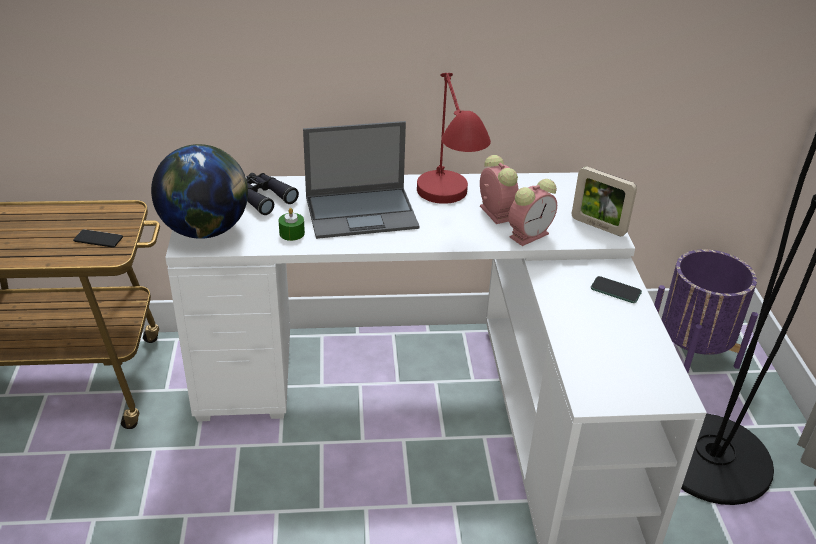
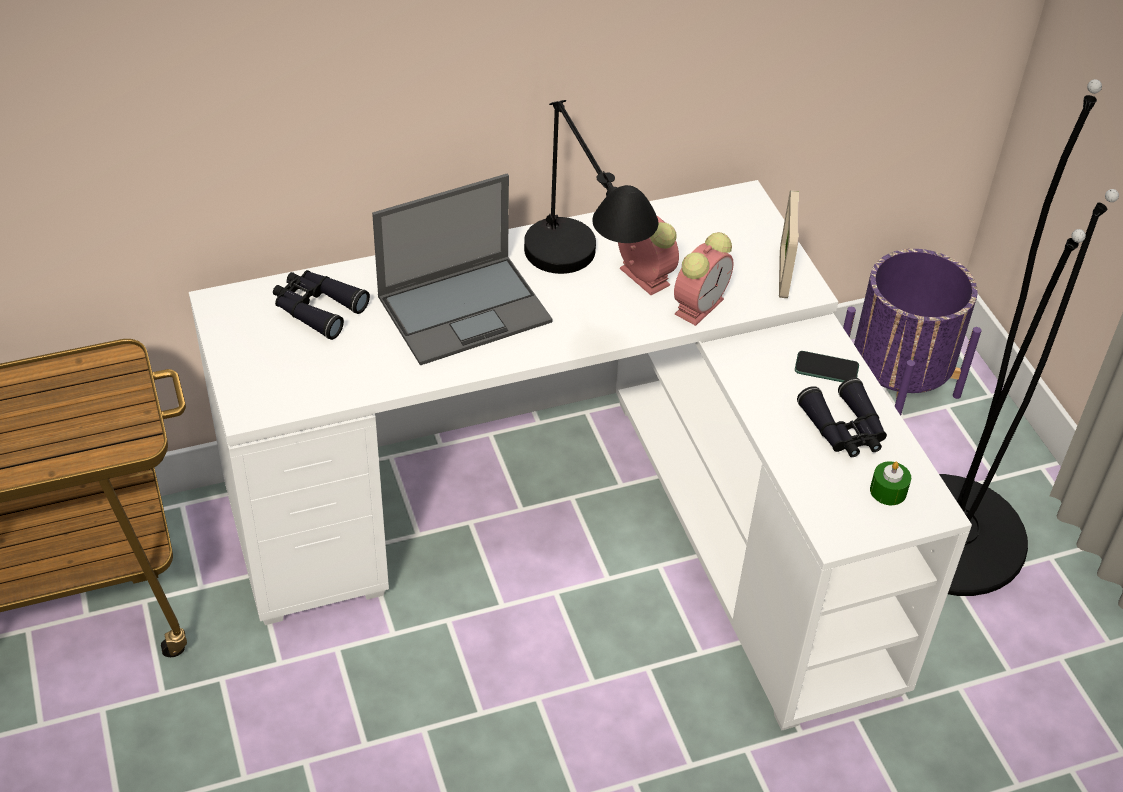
camera: 15 degrees left, 10 degrees up
phone [73,229,123,247] -> none
globe [151,144,248,239] -> none
green candle [279,208,305,241] -> green candle moved to [870,461,911,505]
red table lamp [417,73,491,204] -> black table lamp [524,100,658,274]
picture frame [572,166,637,236] -> picture frame turned 75 degrees clockwise [779,190,799,298]
none -> black binoculars [797,377,887,457]

